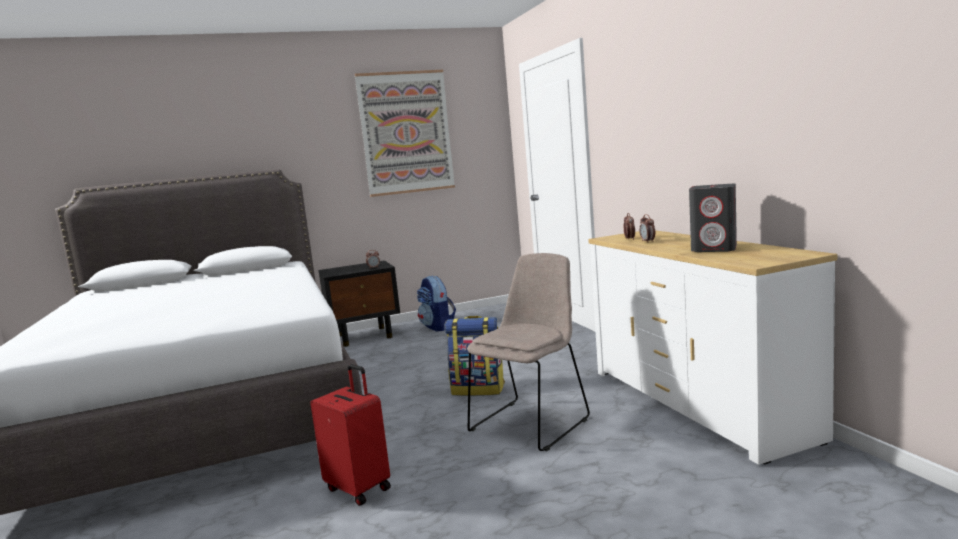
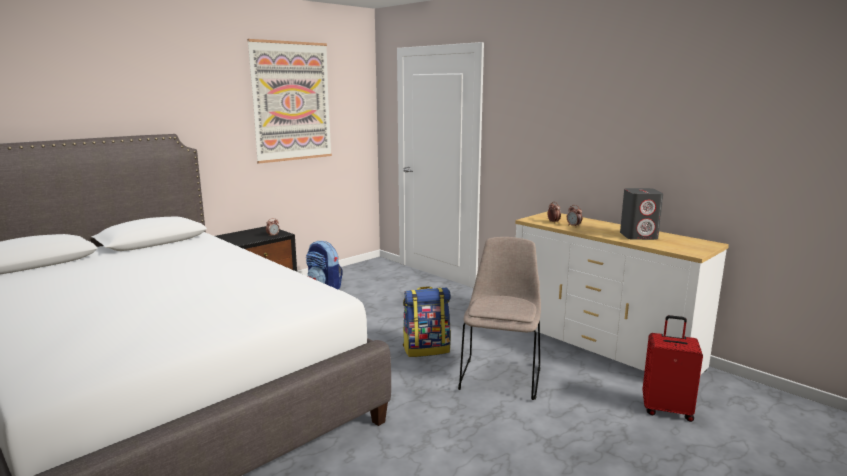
camera: 25 degrees left, 5 degrees up
red suitcase [310,364,391,506] -> red suitcase moved to [643,315,703,422]

